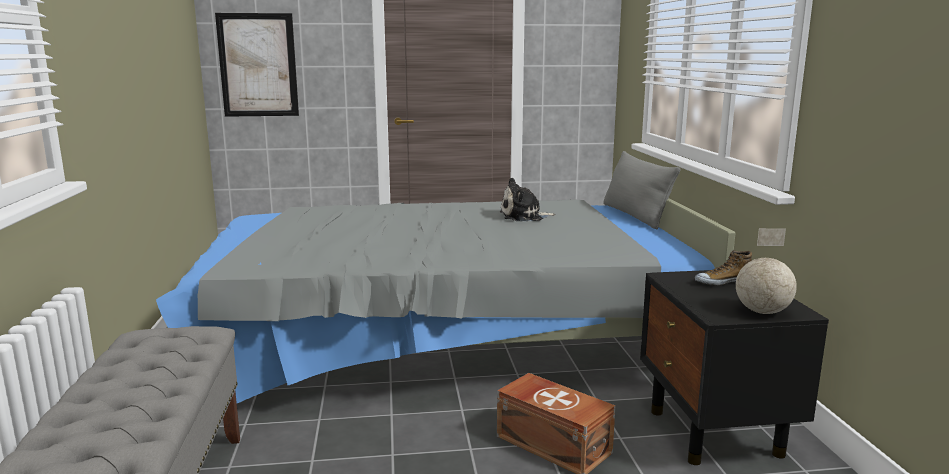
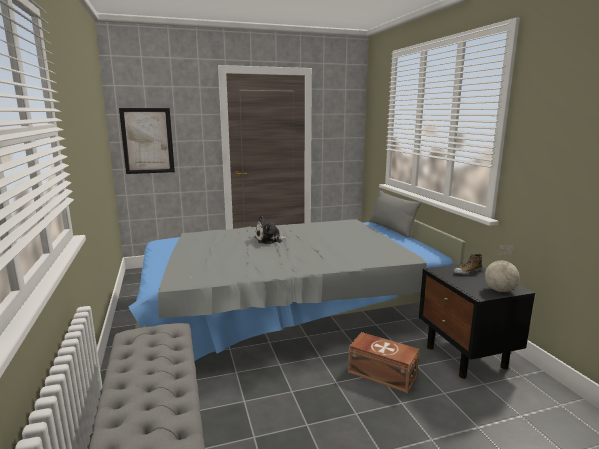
camera: 10 degrees left, 0 degrees up
plush toy [500,178,556,221] -> plush toy moved to [254,216,290,244]

